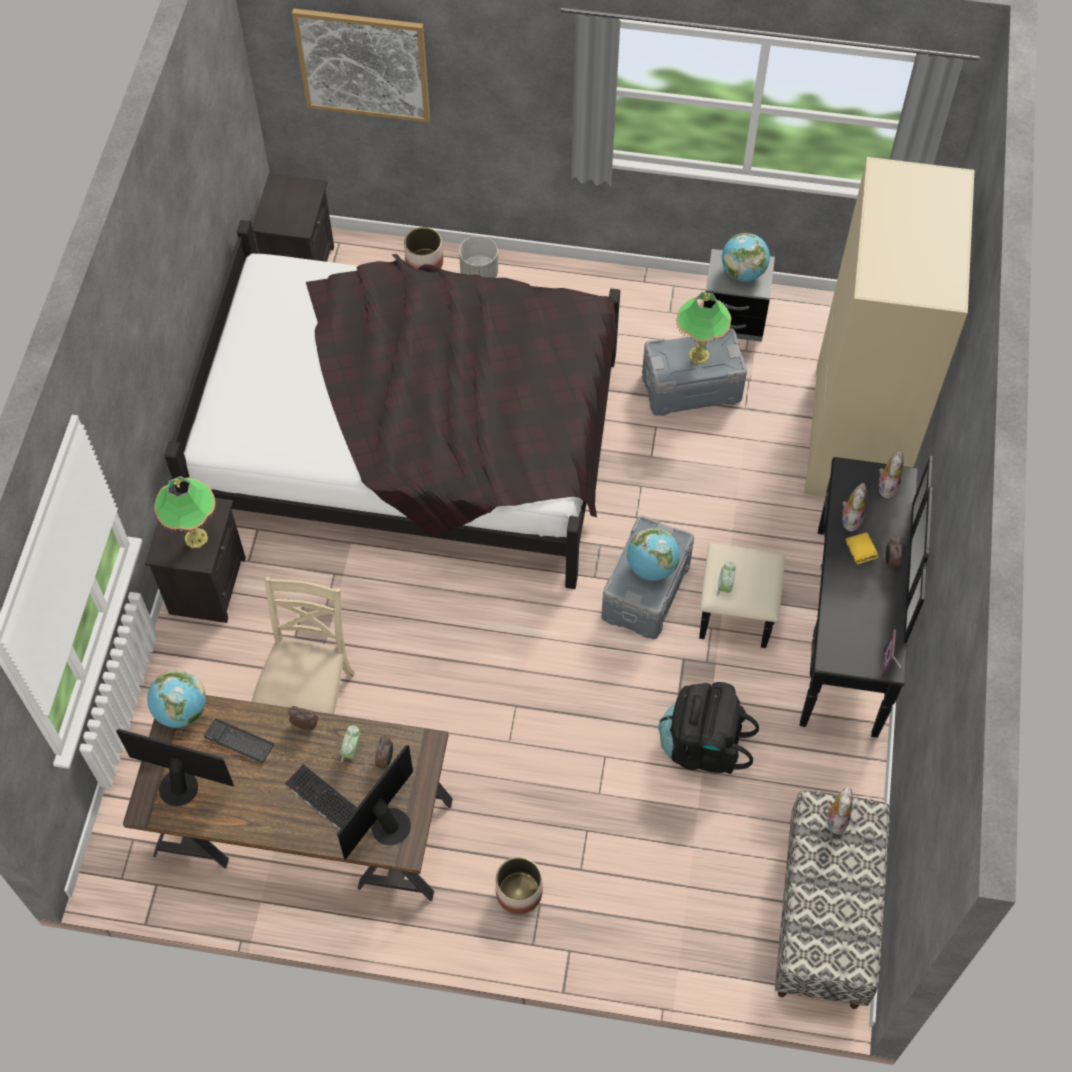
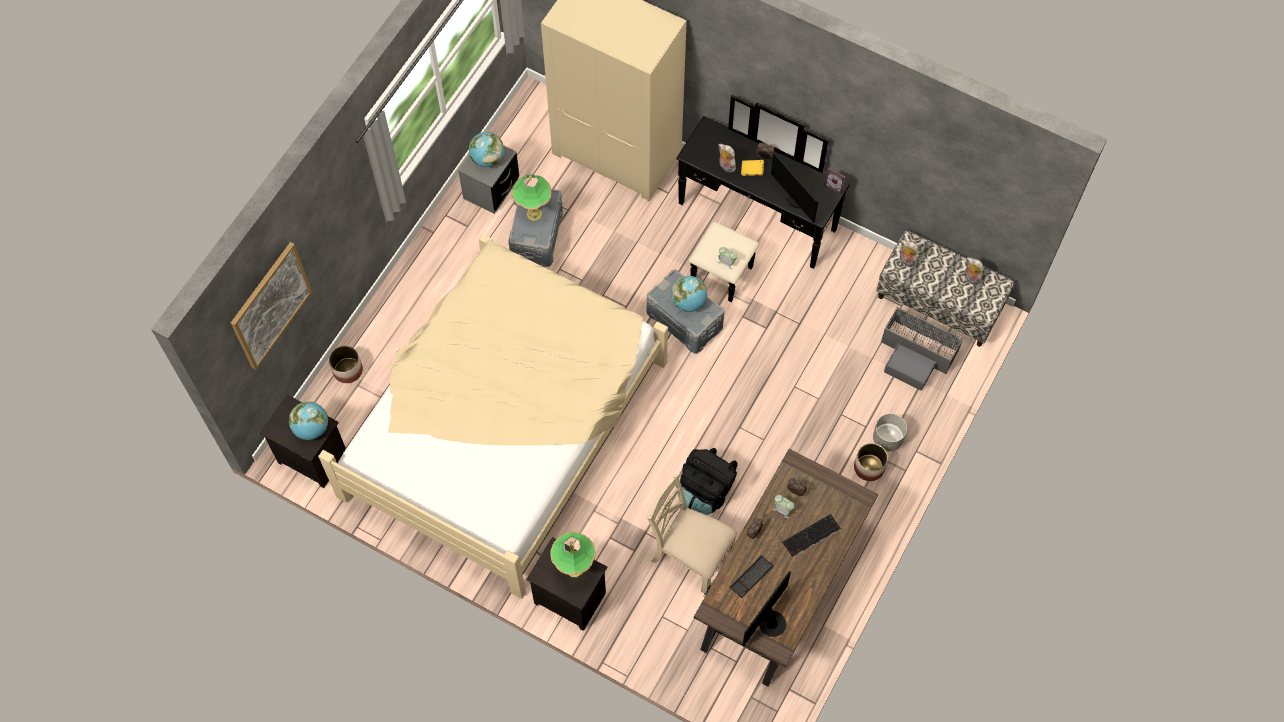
camera: 70 degrees left, 5 degrees up
globe [147,670,206,728] -> globe moved to [289,401,328,440]
black bed [164,220,620,589] -> beige bed [318,234,668,599]
monitor [337,745,413,860] -> monitor moved to [771,152,818,223]
grey planter [459,236,498,278] -> grey planter moved to [873,413,907,451]
black backpack [658,682,759,774] -> black backpack moved to [680,448,737,515]
plush toy [879,450,904,499] -> plush toy moved to [964,257,983,285]
none -> grey storage box [881,306,964,391]

